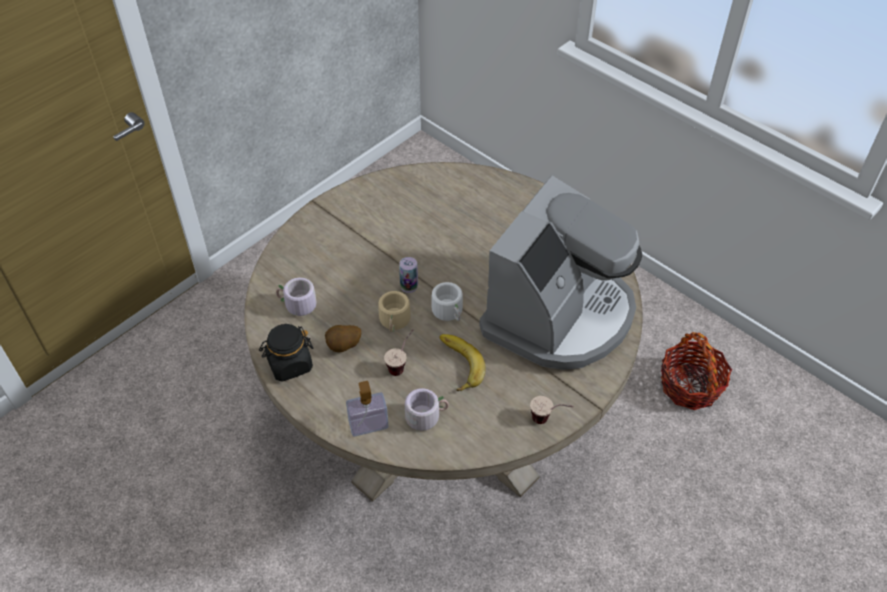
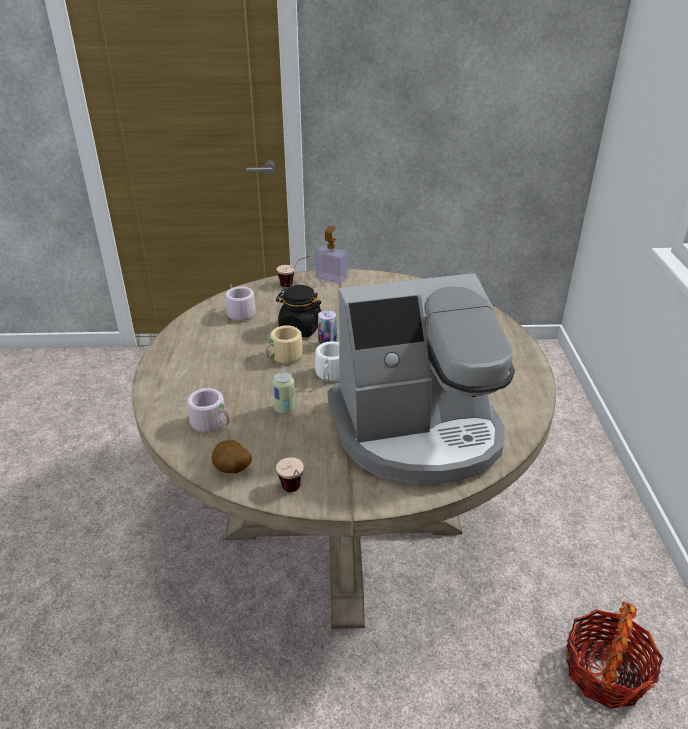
camera: 45 degrees right, 15 degrees down
black jar [259,324,313,382] -> black jar moved to [276,285,321,337]
potato [325,325,361,352] -> potato moved to [211,440,252,473]
soap dispenser [346,381,388,436] -> soap dispenser moved to [315,226,347,284]
cup [384,329,414,376] -> cup moved to [277,256,310,287]
banana [440,334,486,391] -> can [272,372,295,414]

